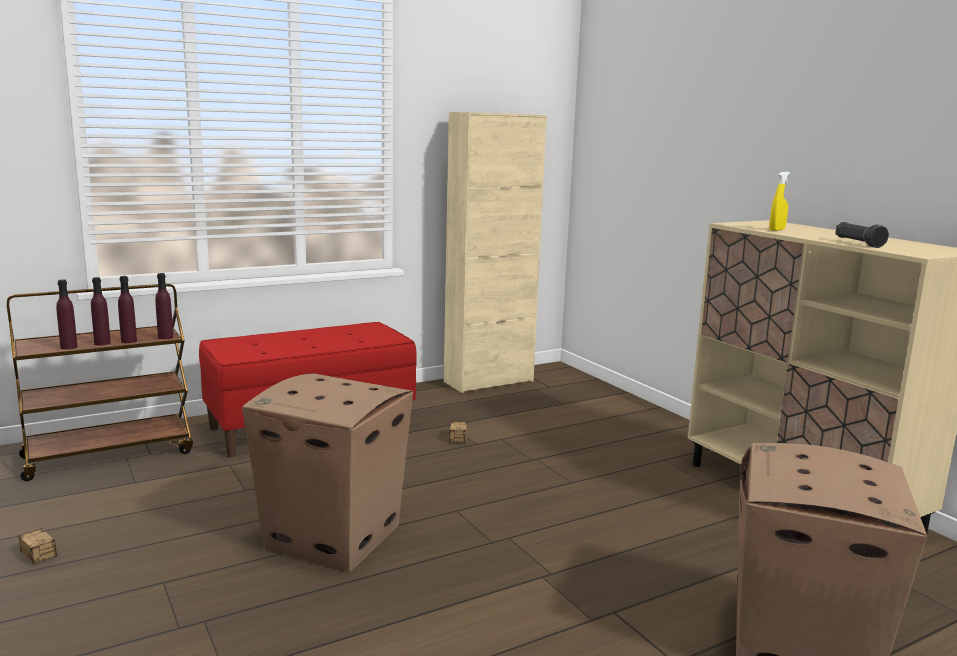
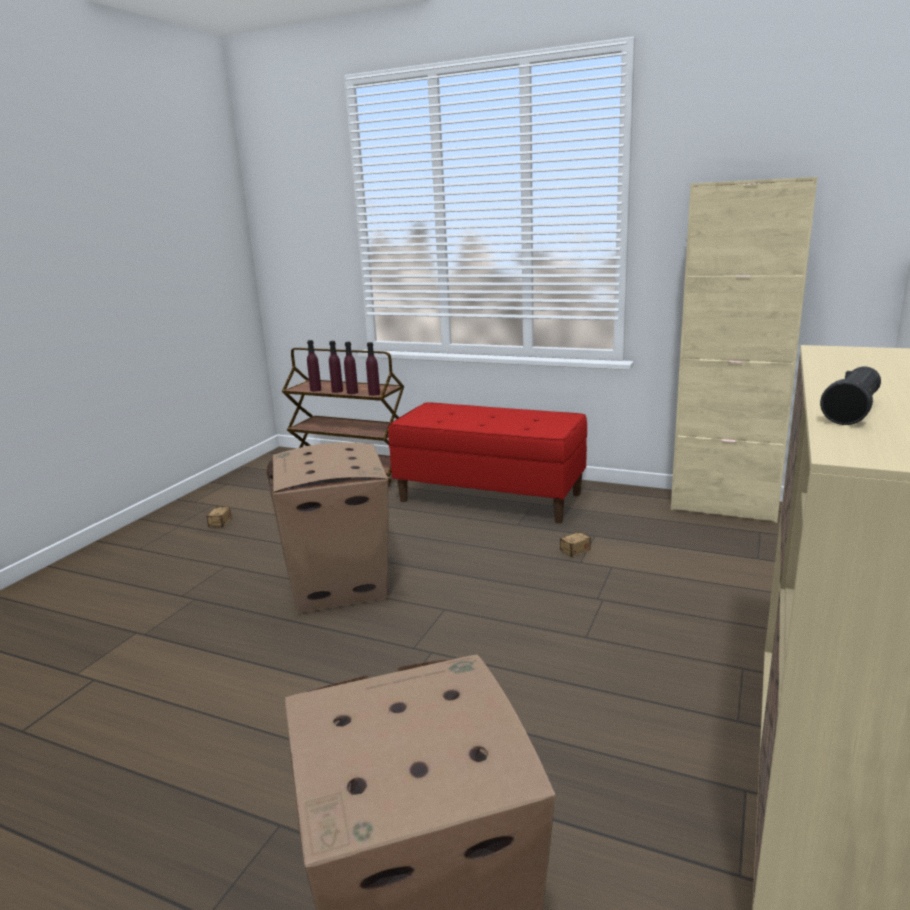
camera: 55 degrees right, 5 degrees up
yellow spray bottle [769,171,790,231] -> none

